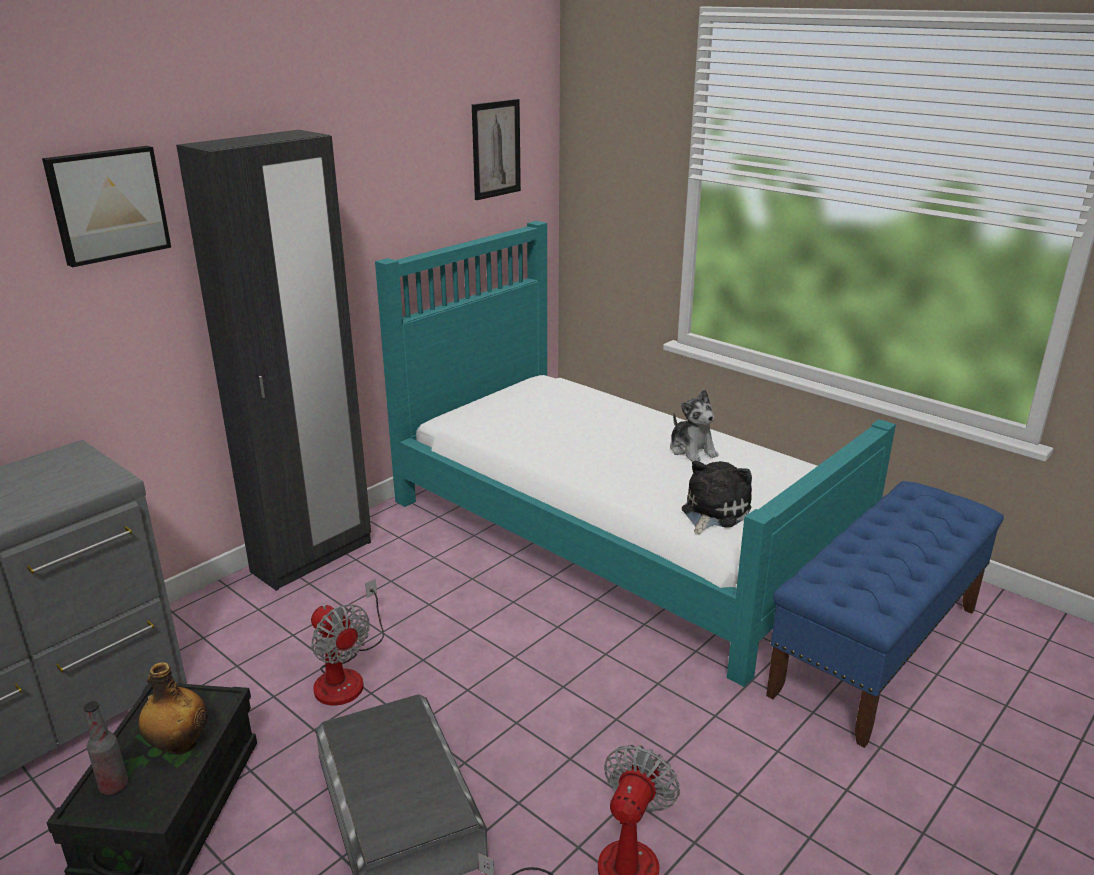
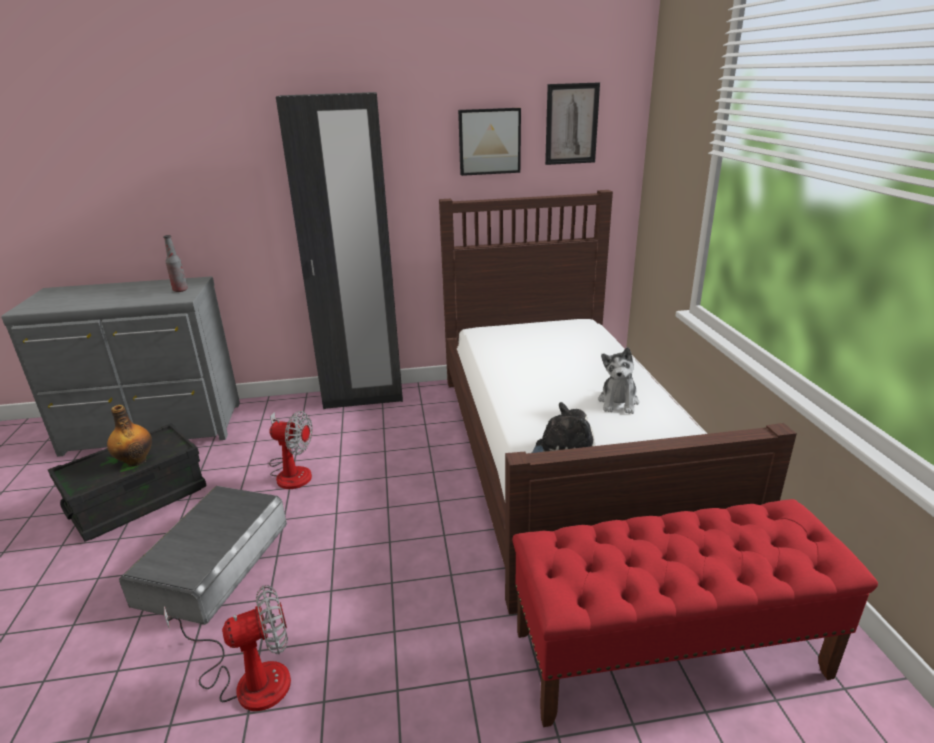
camera: 40 degrees right, 0 degrees up
picture [42,146,171,267] -> picture moved to [458,108,521,176]
bottle [84,701,128,795] -> bottle moved to [163,235,188,292]
fan [311,579,384,706] -> fan turned 75 degrees counterclockwise [269,411,313,489]
turquoise bed [375,221,896,687] -> brown bed [439,190,797,615]
blue bench [766,481,1004,748] -> red bench [512,499,878,727]

